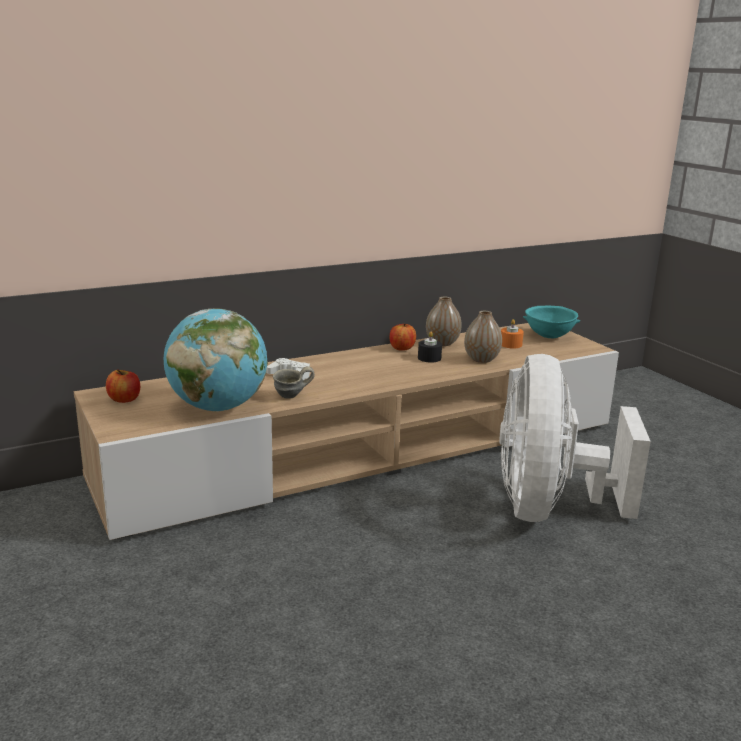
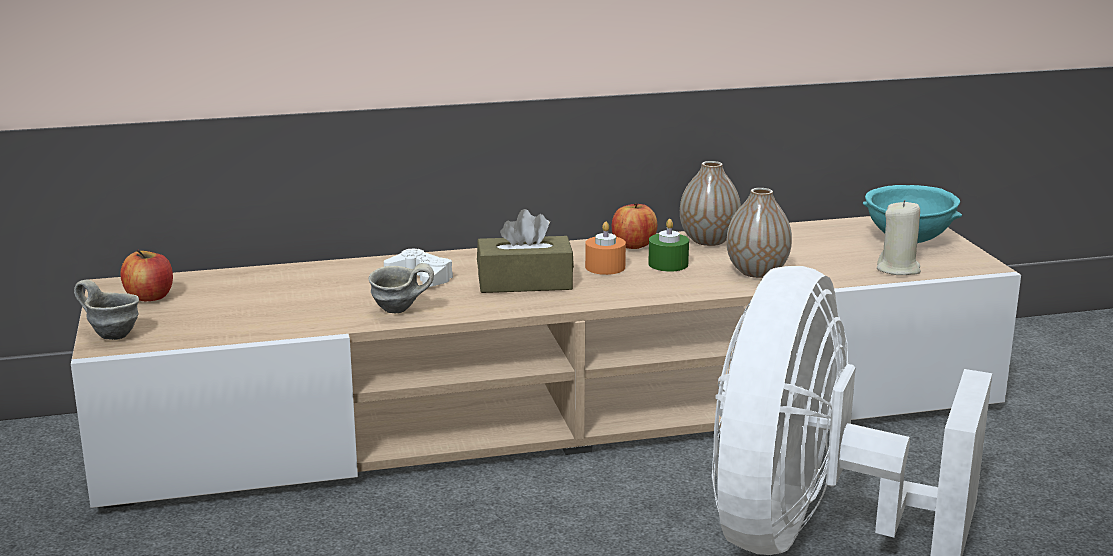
camera: 15 degrees right, 0 degrees up
globe [164,309,268,412] -> none
black candle [418,332,442,363] -> green candle [648,219,689,272]
orange candle [501,319,524,349] -> orange candle moved to [585,222,626,275]
none -> grey mug [74,279,139,340]
none -> brown tissue box [477,209,574,293]
none -> beige candle [877,200,921,275]

